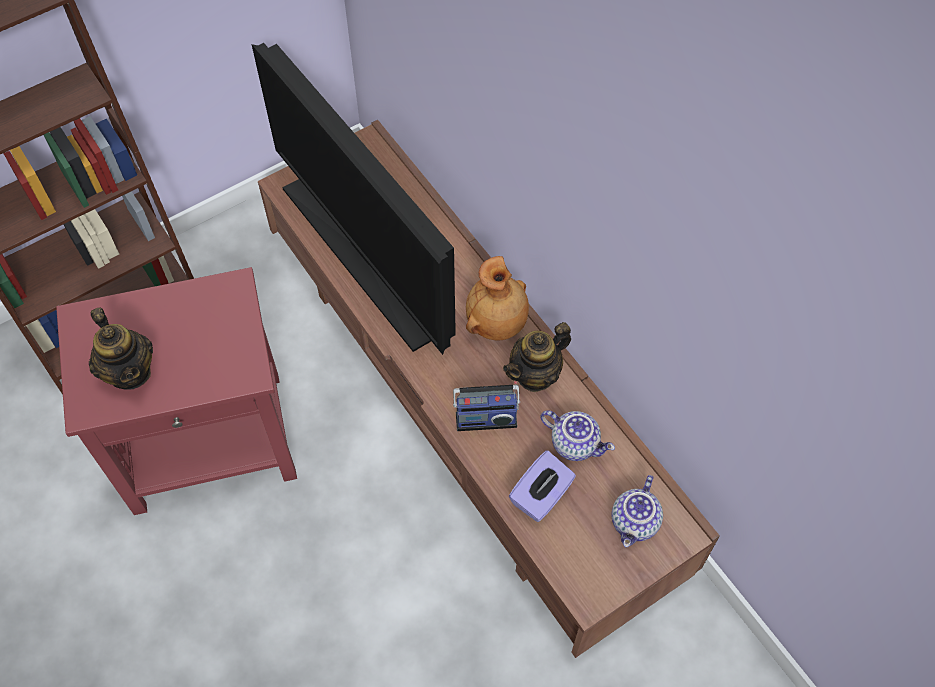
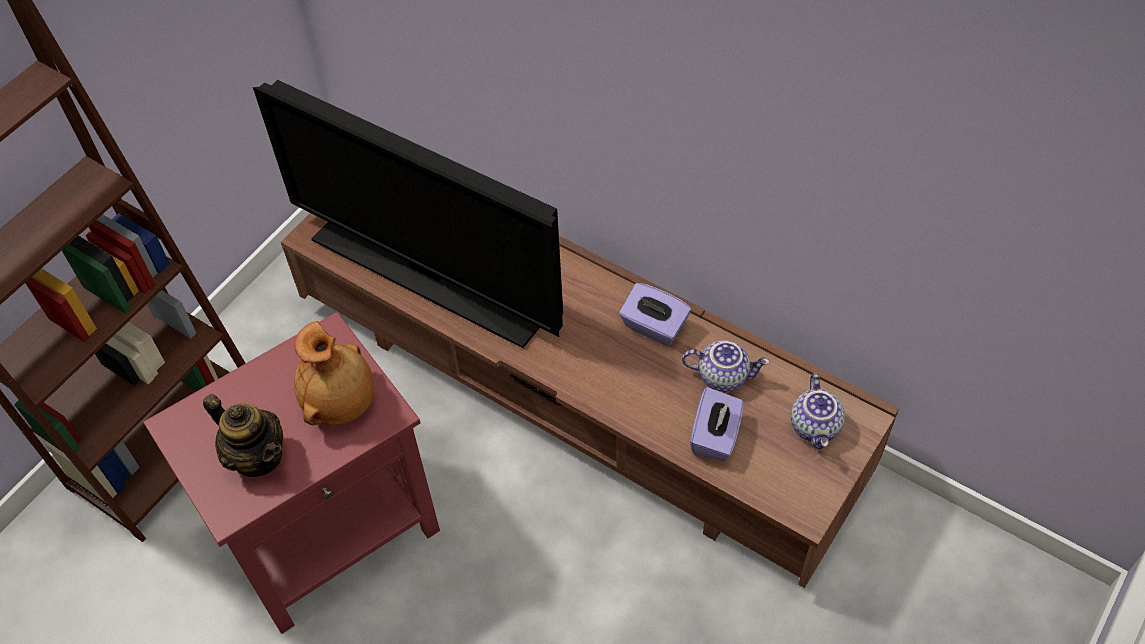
camera: 20 degrees left, 5 degrees down
radio [453,381,520,431] -> none
brown vase [466,256,529,340] -> brown vase moved to [294,321,374,426]
teapot [503,322,571,392] -> purple tissue box [619,283,691,346]

